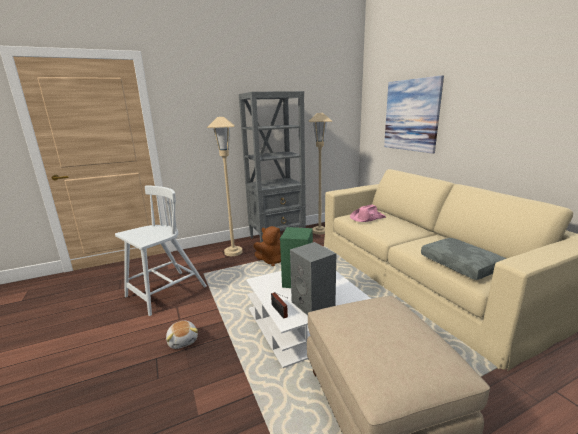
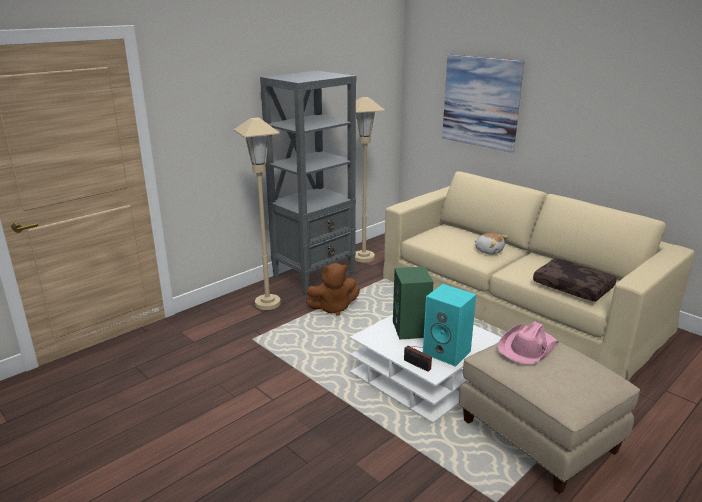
camera: 20 degrees left, 5 degrees up
white chair [115,185,207,316] -> none
plush toy [166,321,198,349] -> plush toy moved to [475,233,508,255]
grey speaker [290,242,336,316] -> turquoise speaker [423,284,476,367]
pink hat [350,204,386,222] -> pink hat moved to [498,321,559,364]
grey pillow [421,238,506,280] -> brown pillow [533,258,617,302]

